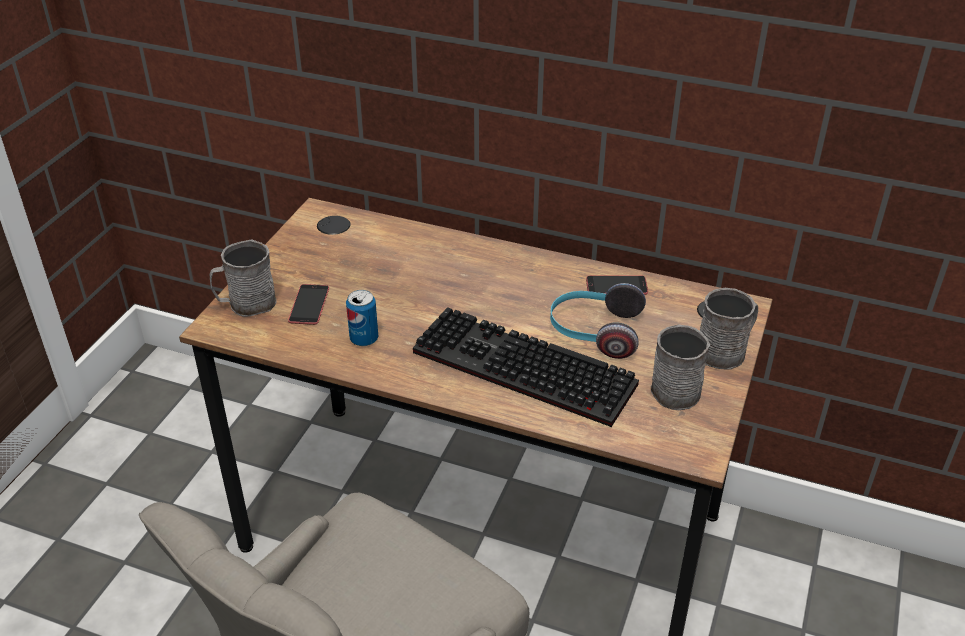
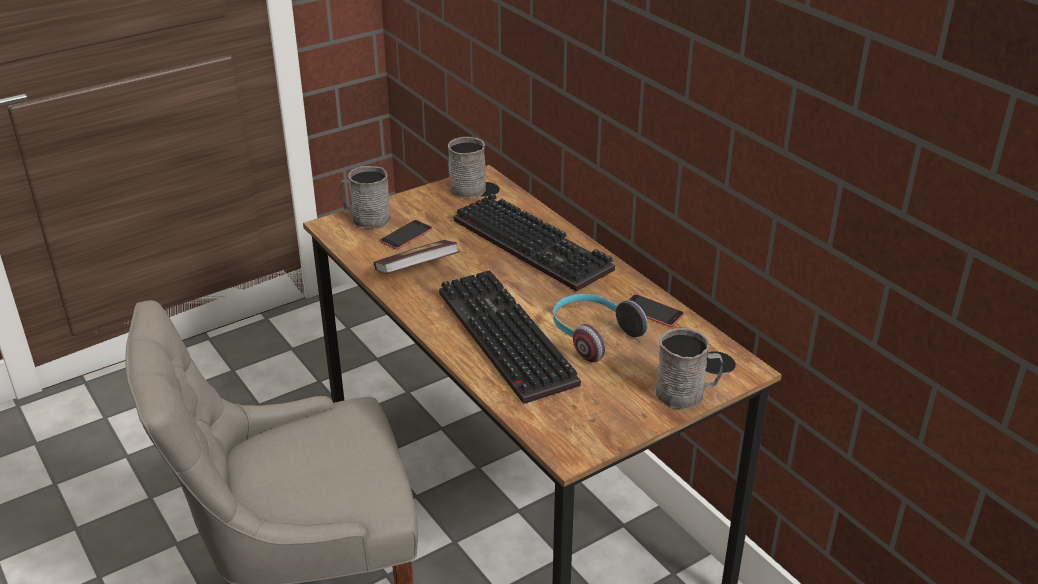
camera: 35 degrees right, 5 degrees down
can [346,290,378,346] -> book [374,240,460,274]
grey mug [651,325,710,410] -> grey mug moved to [448,137,486,198]
none -> keyboard [454,193,615,292]

